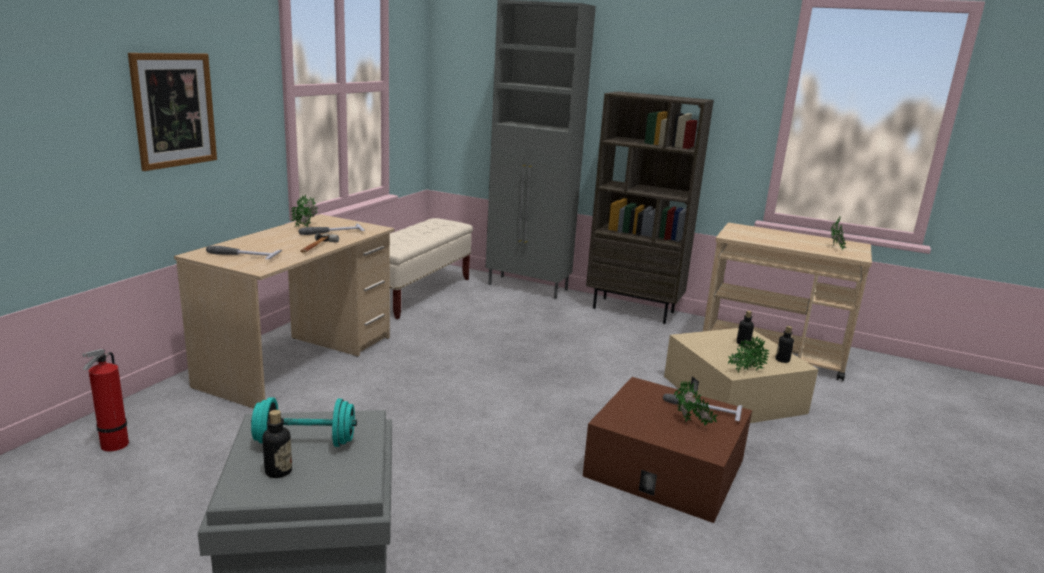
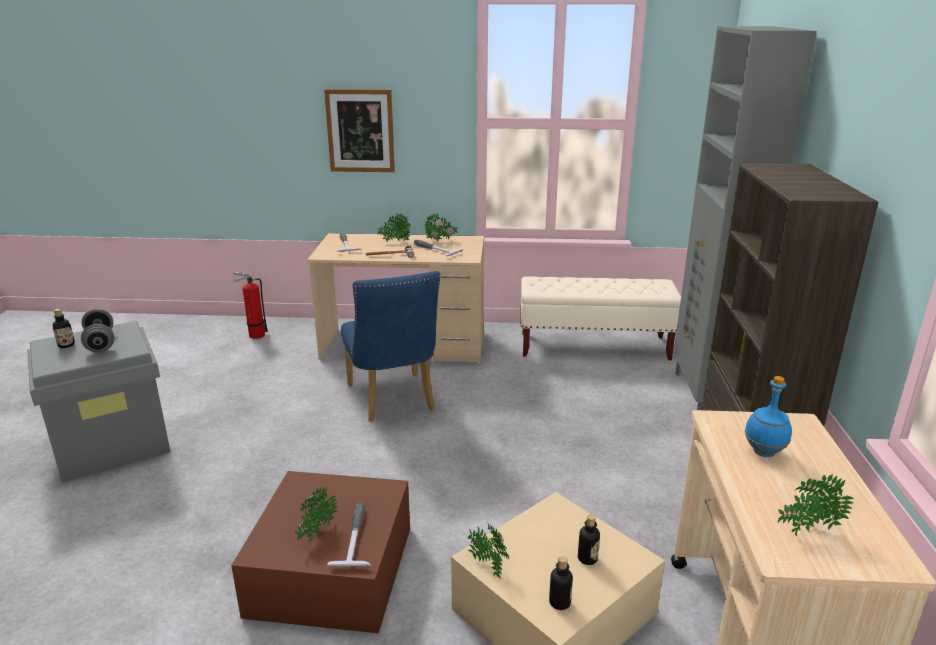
camera: 70 degrees right, 5 degrees up
turquoise dumbbell [251,398,357,447] -> grey dumbbell [81,309,114,352]
none -> blue chair [341,271,440,422]
none -> potted plant [377,213,411,242]
none -> blue bottle [745,376,792,457]

